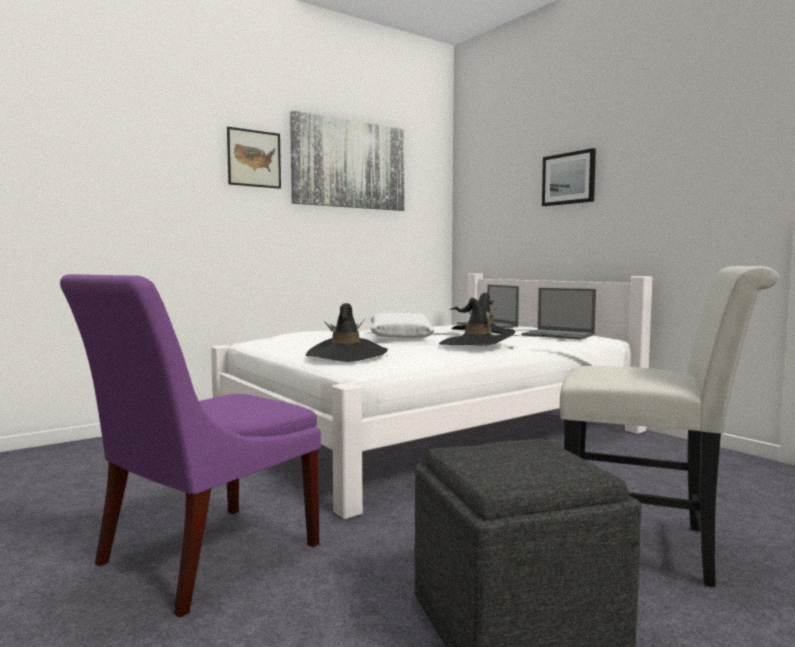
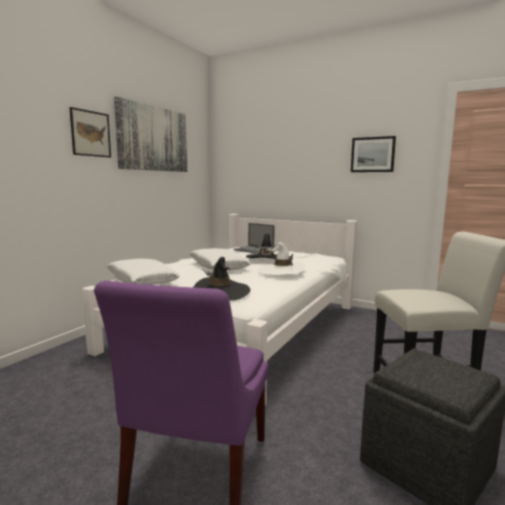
camera: 25 degrees left, 5 degrees up
black hat [439,298,513,346] -> white hat [258,242,305,275]
laptop [522,288,596,340] -> none
picture [542,148,596,206] -> picture moved to [351,136,396,172]
none -> white pillow [107,259,180,285]

